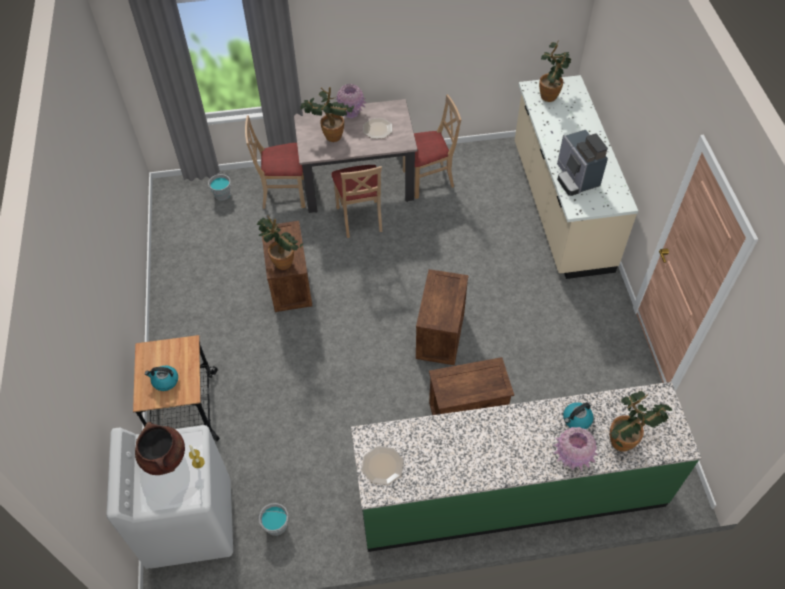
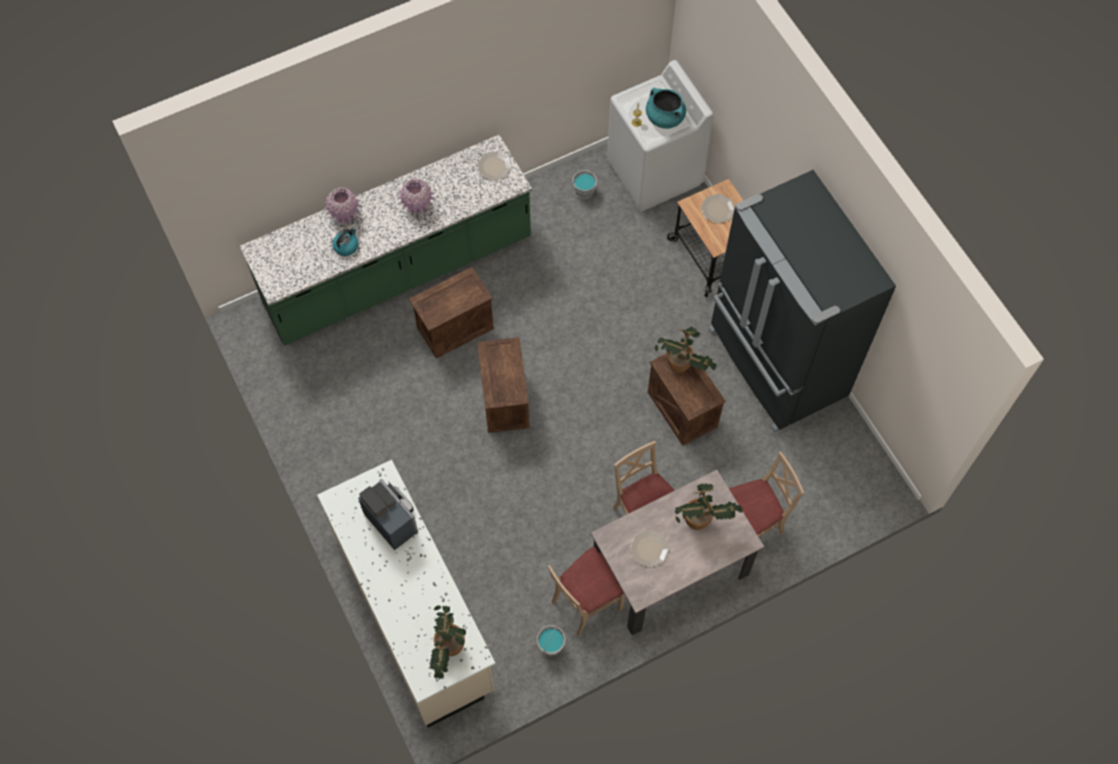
camera: 160 degrees right, 10 degrees up
brown cooking pot [135,422,185,475] -> turquoise cooking pot [646,88,686,129]
kettle [145,366,178,391] -> plate [701,194,735,224]
grey bucket [208,172,231,201] -> grey bucket moved to [537,625,566,656]
pink vase [336,84,367,119] -> pink vase moved to [398,178,436,214]
potted plant [610,391,672,452] -> none
none -> black fridge [708,170,896,432]

